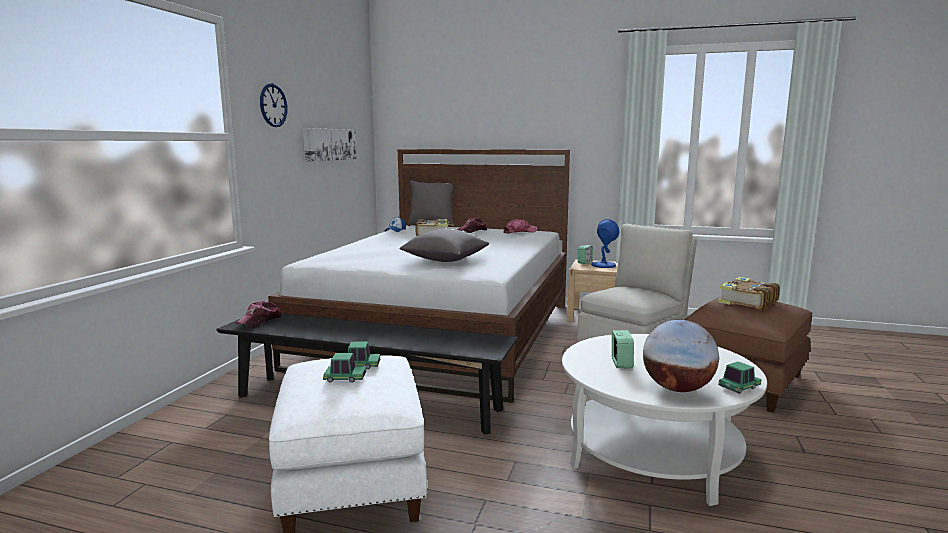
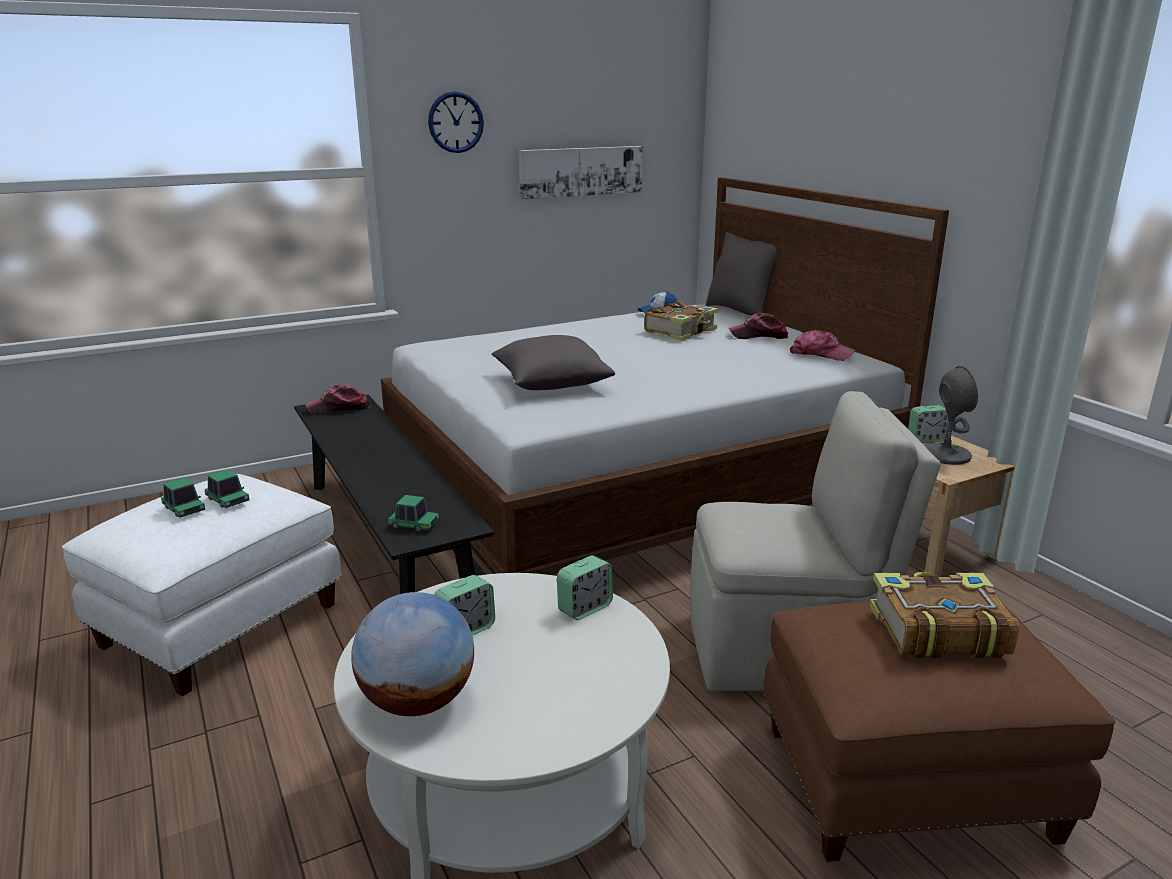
camera: 45 degrees right, 10 degrees up
blue table lamp [591,219,619,268] -> grey table lamp [924,366,978,465]
toy car [718,362,762,394] -> toy car moved to [388,495,439,532]
none -> alarm clock [557,555,613,620]

